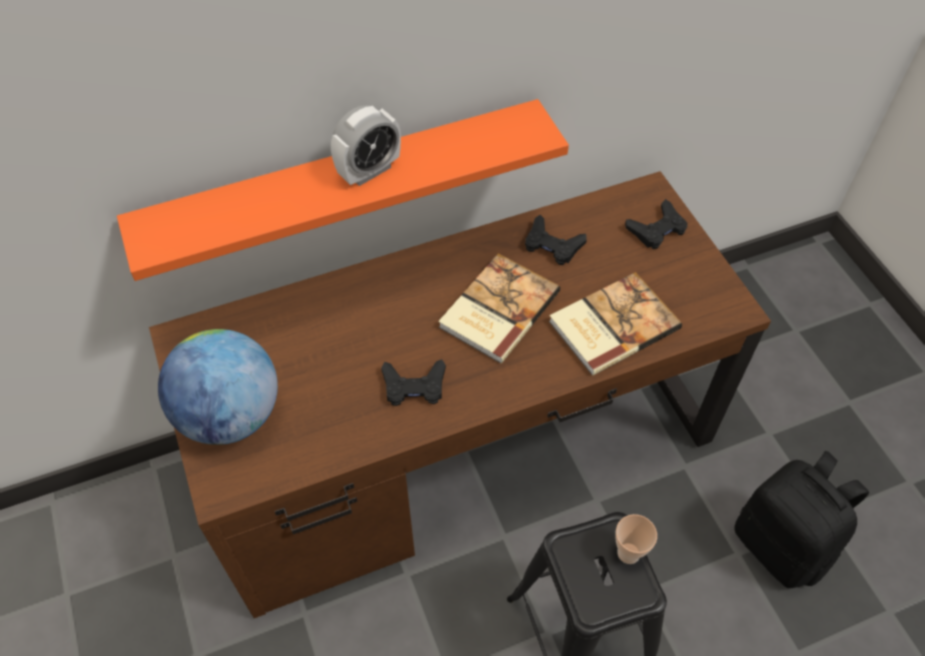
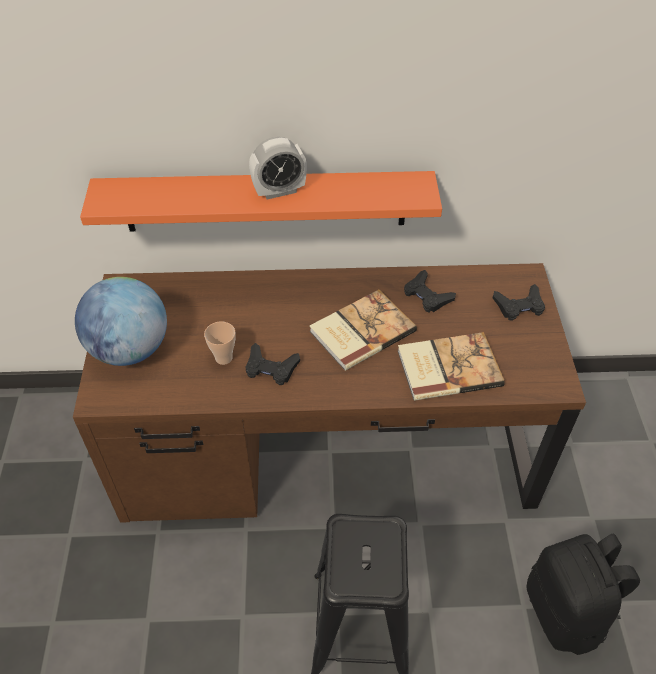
camera: 20 degrees right, 5 degrees down
cup [615,514,657,564] -> cup moved to [204,321,235,365]

